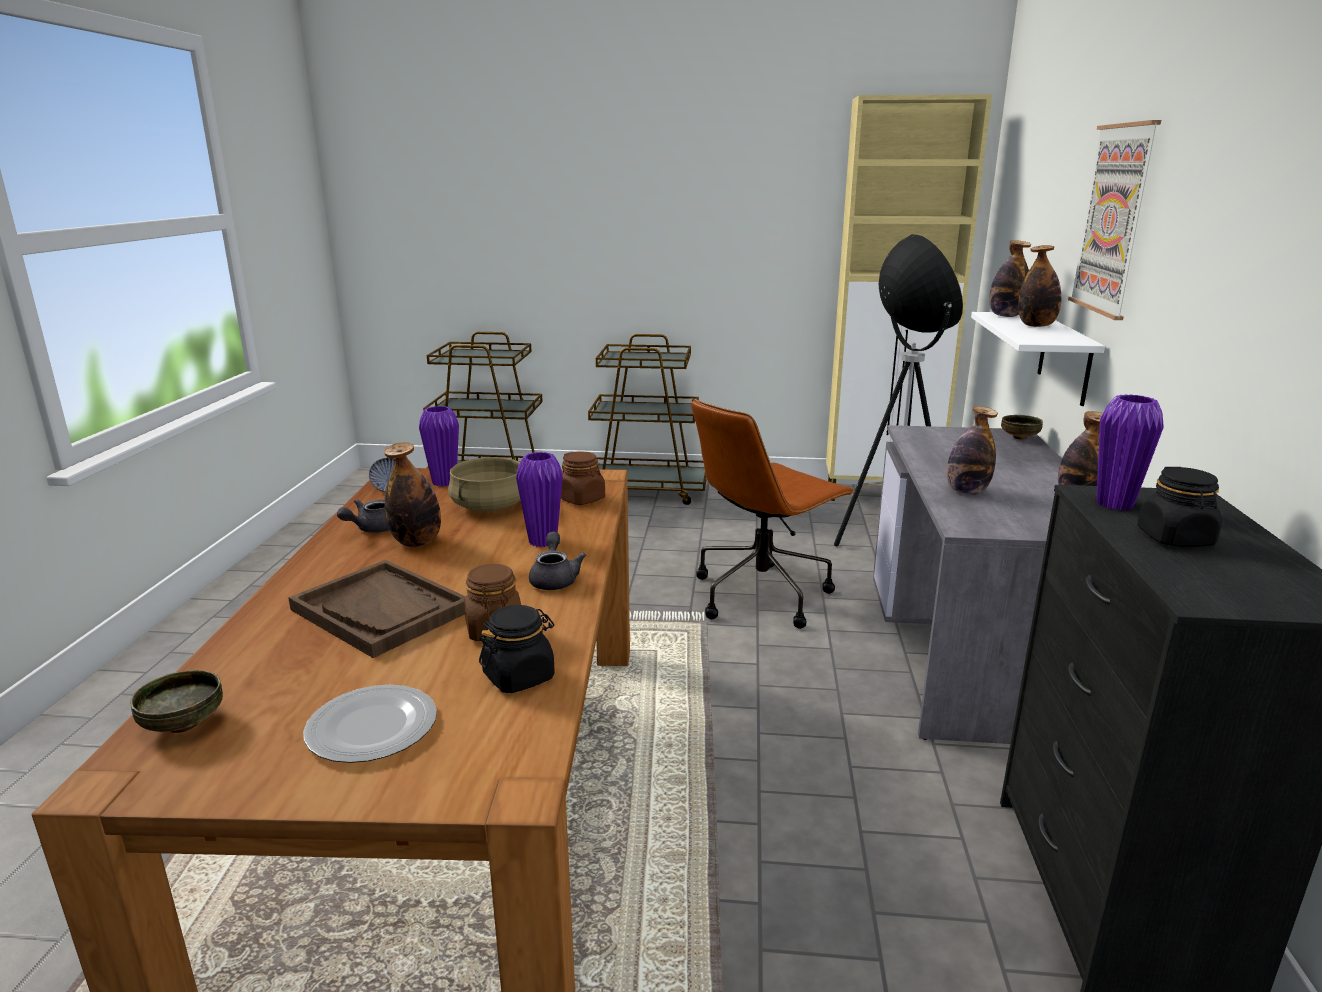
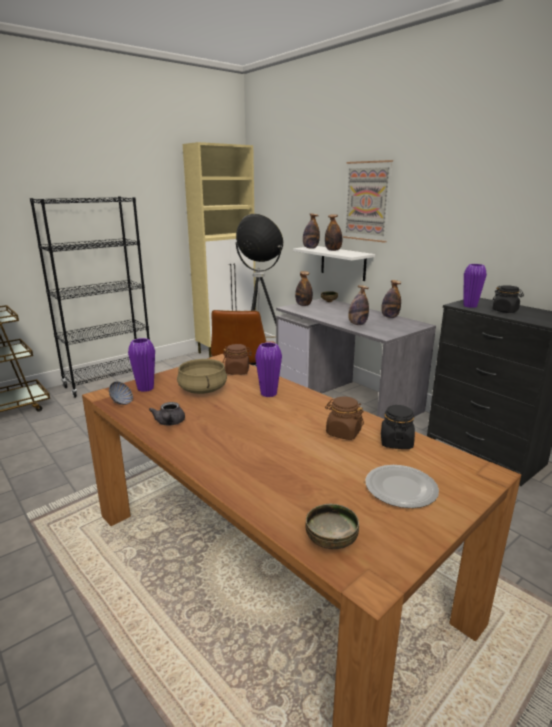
camera: 45 degrees left, 0 degrees up
brown tray [288,560,466,658] -> none
bottle [384,442,441,547] -> bottle moved to [295,271,313,306]
grey teapot [529,531,586,590] -> none
brown cart [588,334,707,505] -> black bookcase [30,197,150,398]

